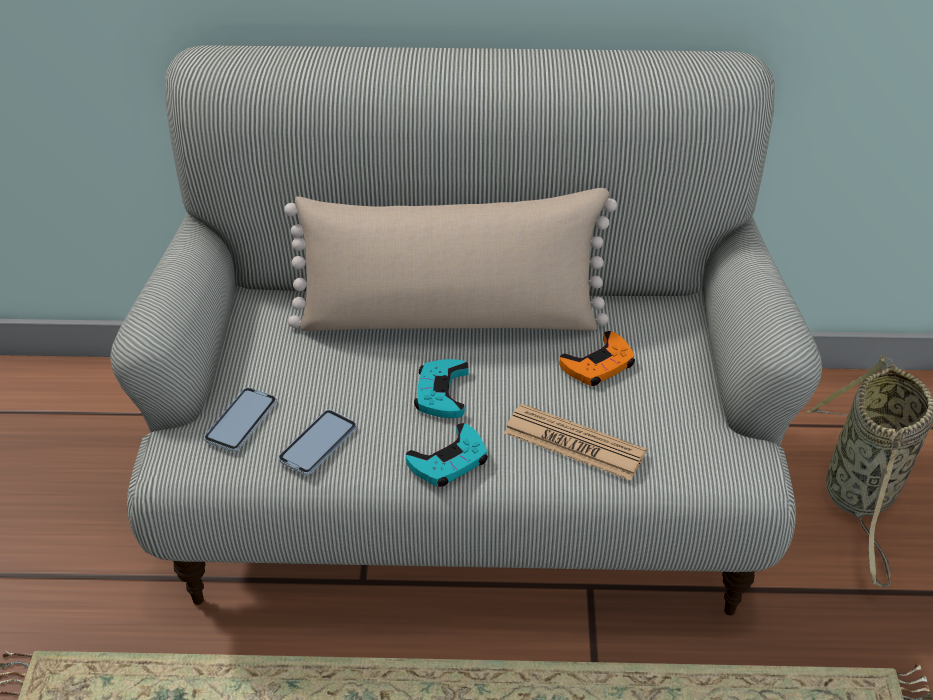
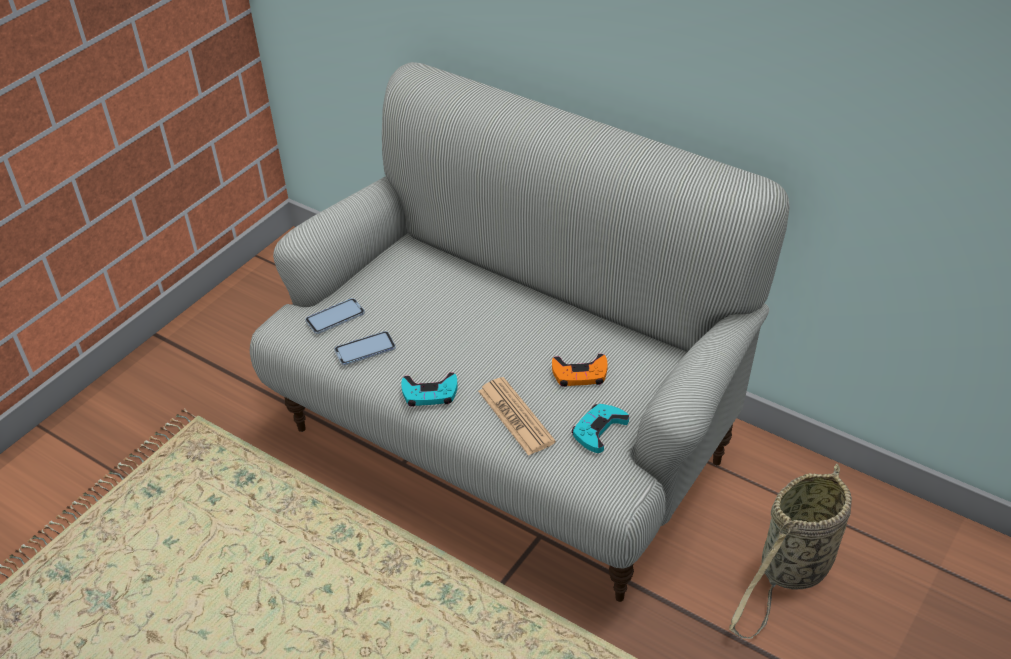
camera: 35 degrees right, 0 degrees up
beige pillow [284,188,617,332] -> none
turquoise game controller [414,359,469,418] -> turquoise game controller moved to [572,404,629,453]

